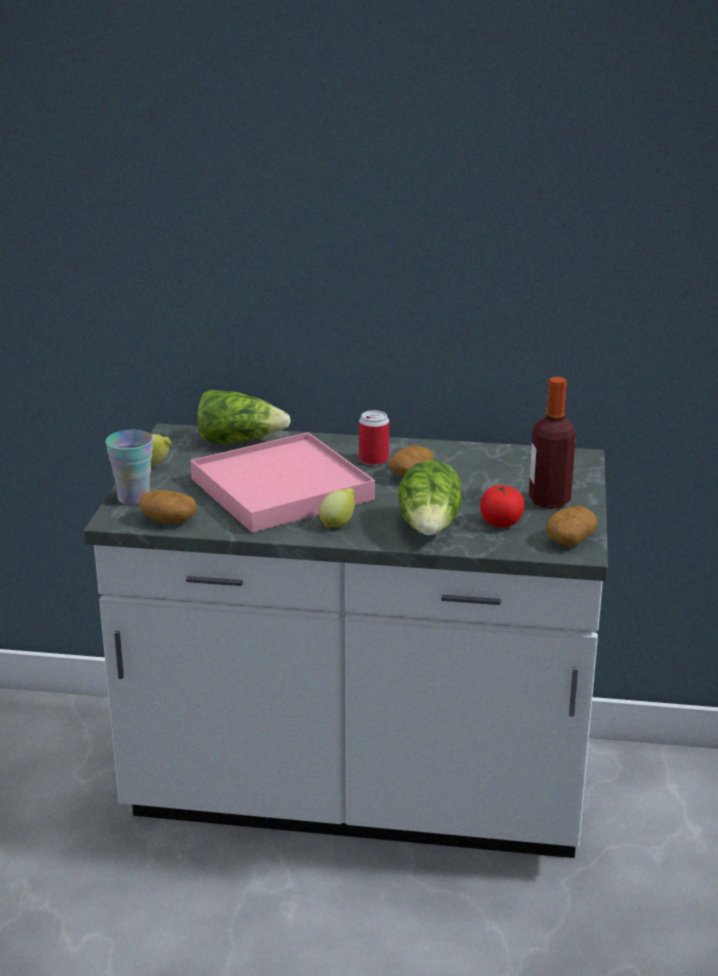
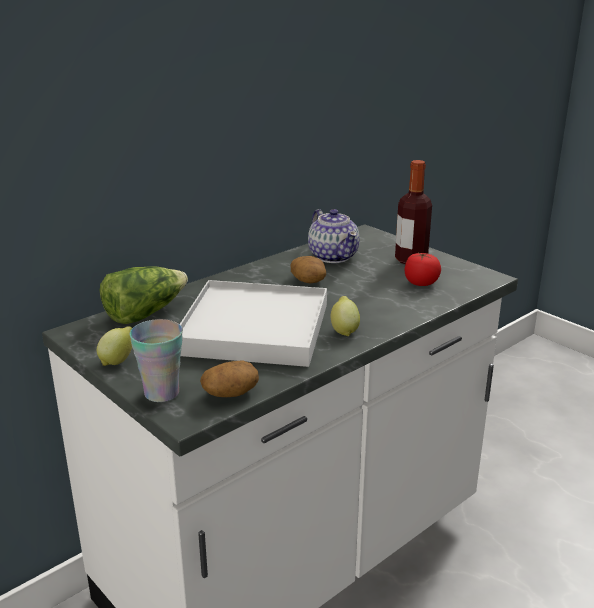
camera: 50 degrees left, 0 degrees up
pink tray [190,432,375,533] -> white tray [179,280,327,367]
can [359,410,389,465] -> none
lettuce [398,460,462,536] -> none
potato [546,506,598,547] -> none
none -> teapot [308,209,359,263]

